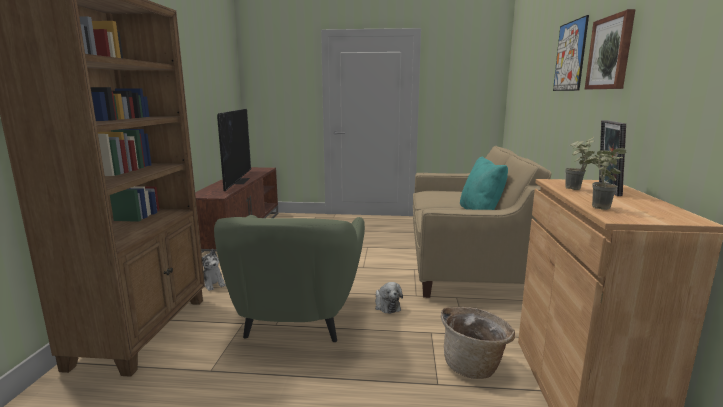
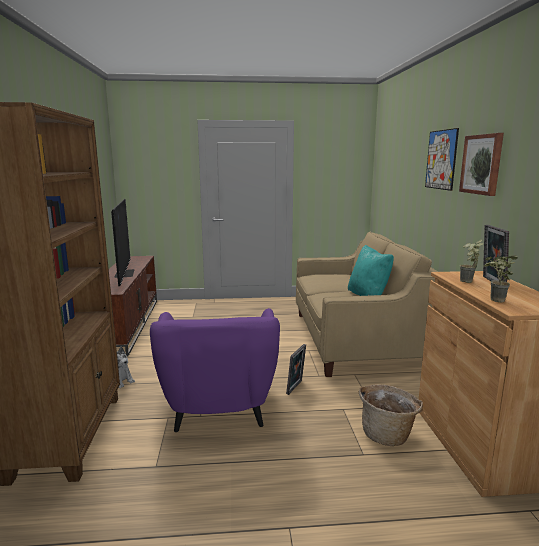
camera: 10 degrees left, 0 degrees up
green armchair [214,215,365,342] -> purple armchair [150,308,280,432]
plush toy [375,282,403,314] -> picture frame [286,344,306,395]

